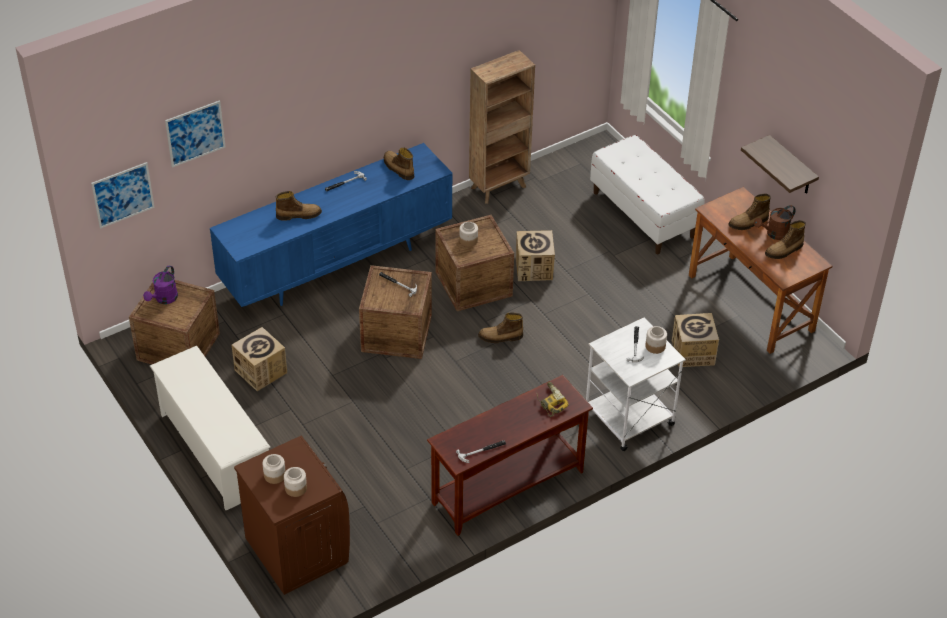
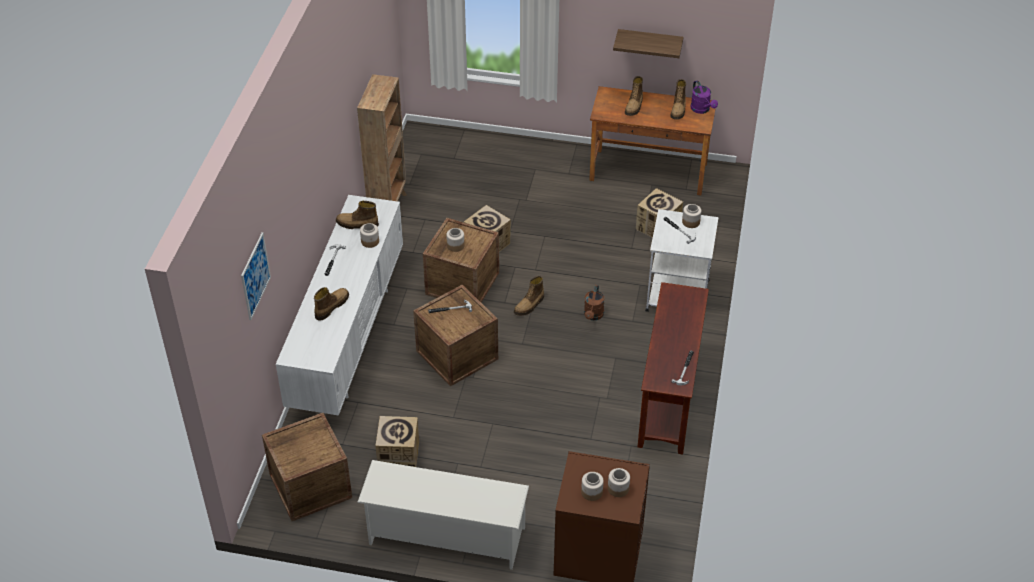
camera: 45 degrees left, 0 degrees up
picture [91,162,155,229] -> none
purple watering can [143,266,178,304] -> purple watering can moved to [691,81,718,114]
blue cabinet [210,143,453,307] -> white cabinet [276,195,403,416]
power drill [536,382,569,417] -> none
white bench [590,135,705,254] -> none
brown watering can [754,205,796,240] -> brown watering can moved to [584,285,604,320]
none -> jar [360,223,379,248]

